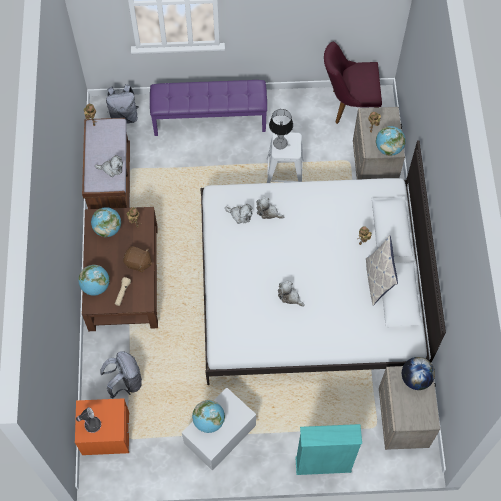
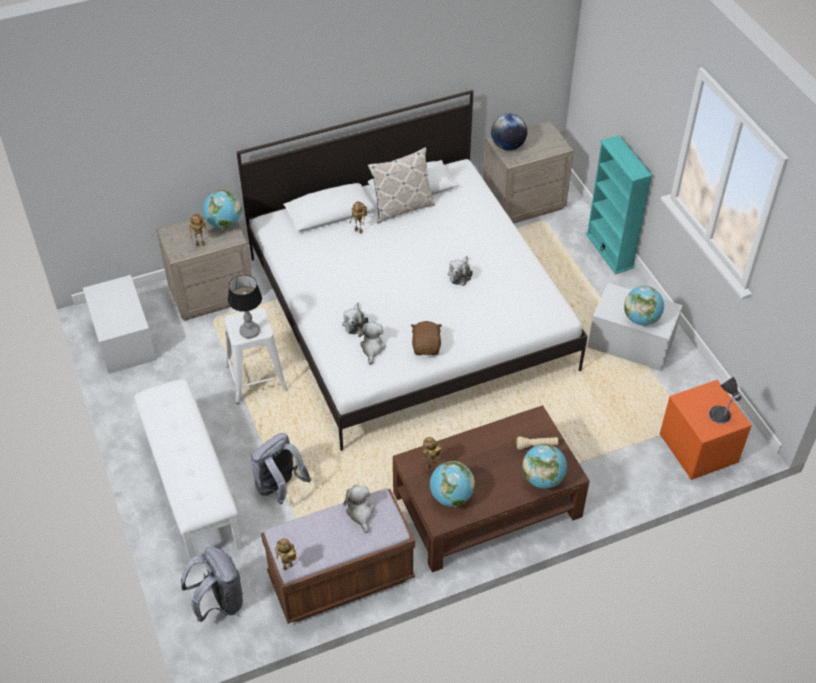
camera: 110 degrees left, 15 degrees down
grey backpack [100,351,142,398] -> grey backpack moved to [251,433,311,504]
brown plush toy [123,246,152,273] -> brown plush toy moved to [411,321,442,355]
purple bench [150,80,267,136] -> white bench [134,379,243,565]
purple chair [324,42,382,124] -> white storage box [83,275,156,374]

